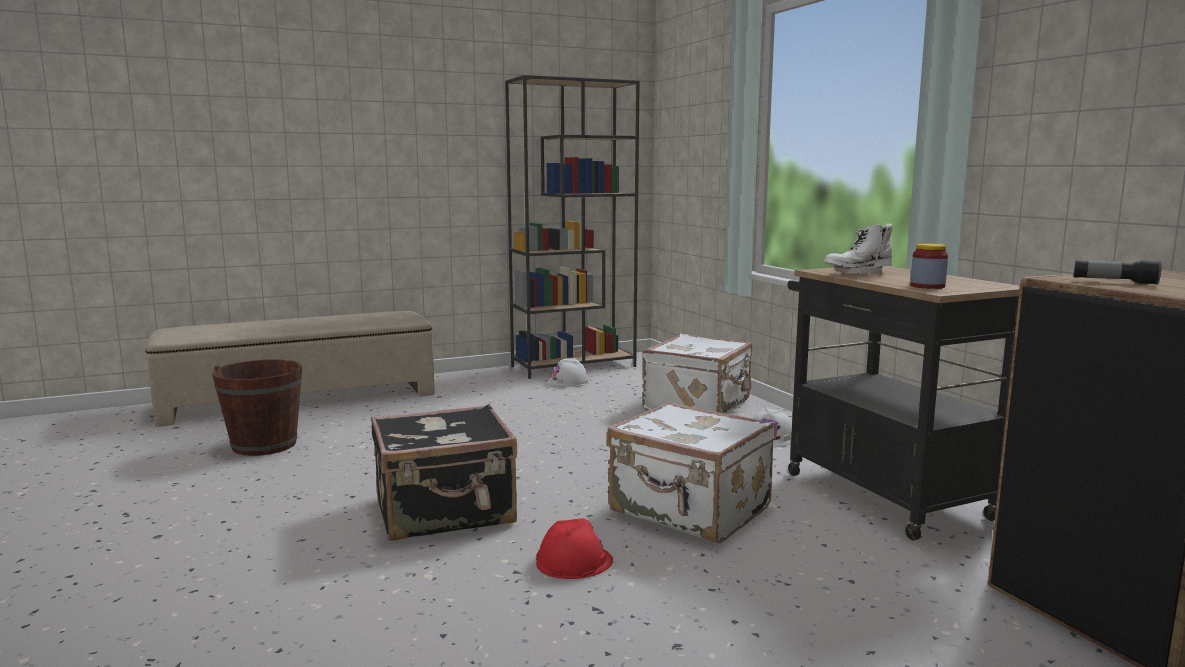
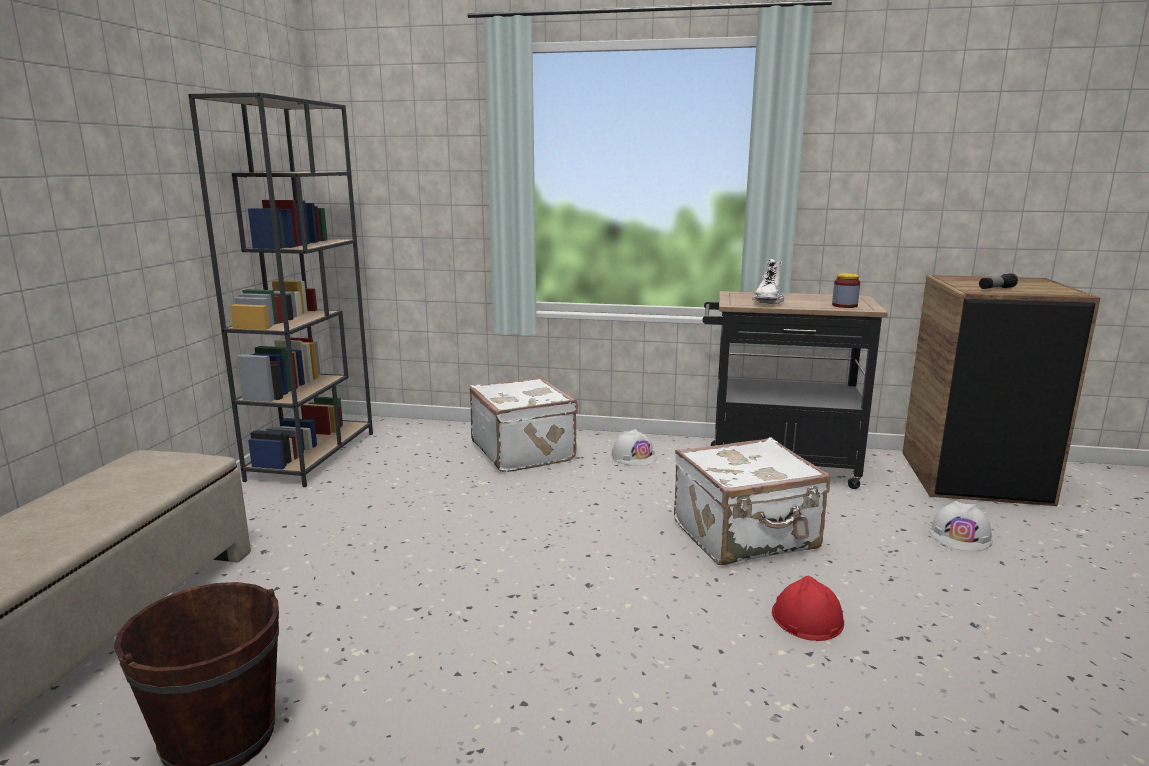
camera: 55 degrees left, 5 degrees up
black suitcase [371,404,517,541] -> none
white hard hat [547,358,590,387] -> white hard hat moved to [929,501,993,551]

